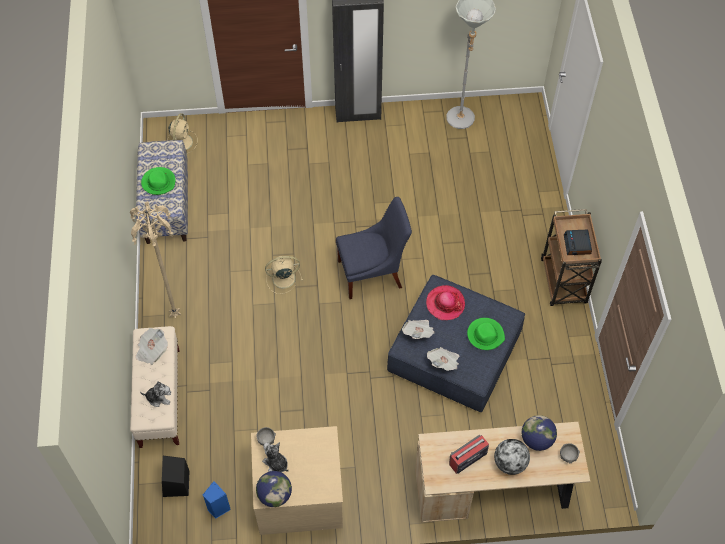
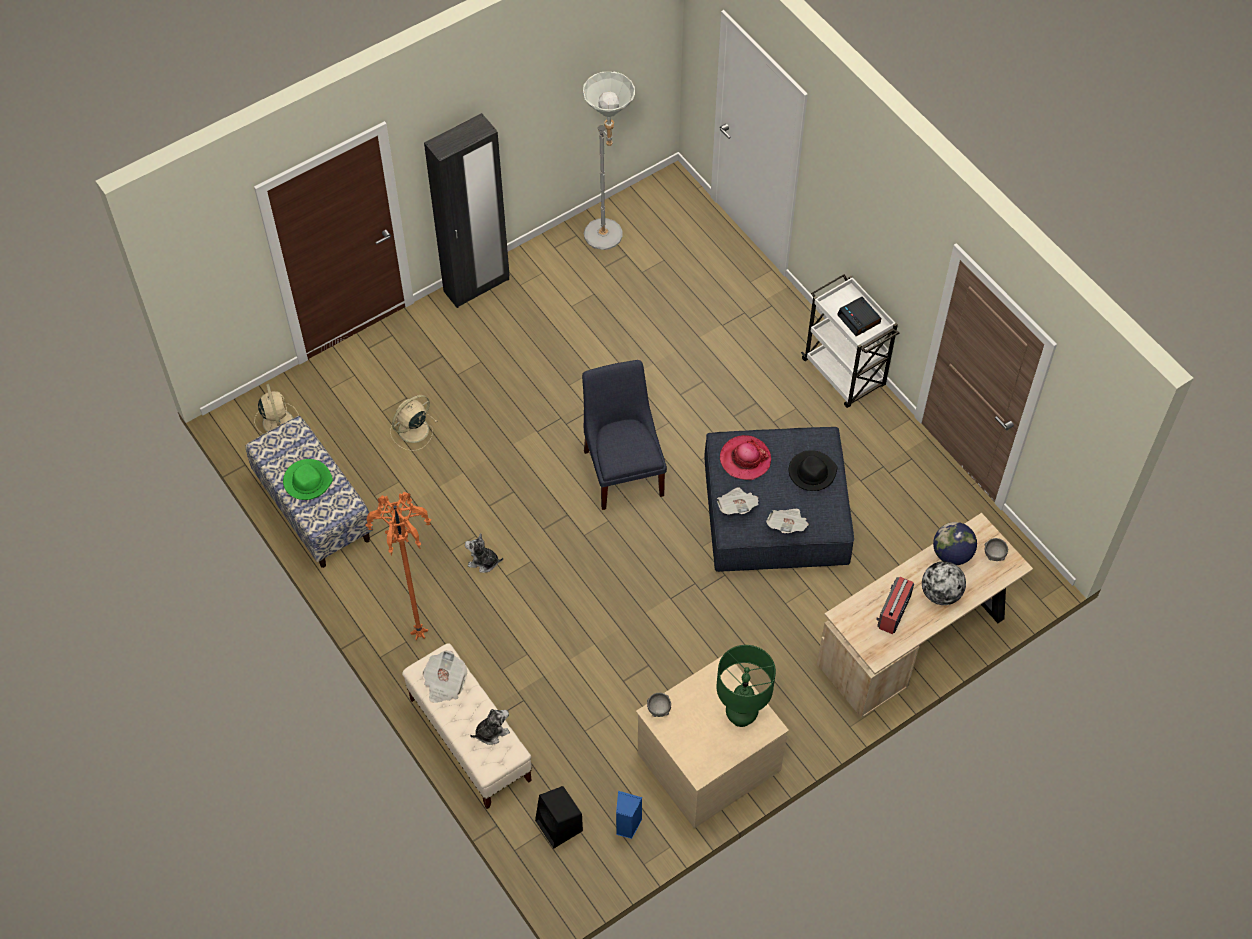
camera: 30 degrees left, 0 degrees up
beige floor lamp [130,201,181,319] -> orange floor lamp [366,492,431,640]
globe [256,471,292,507] -> none
plush toy [262,442,289,473] -> plush toy moved to [465,533,503,573]
beige fan [265,256,303,294] -> beige fan moved to [390,395,437,451]
blue chair [336,197,412,299] -> blue chair turned 60 degrees counterclockwise [582,360,667,510]
green hat [467,318,505,350] -> black hat [789,450,838,491]
brown cart [541,209,602,306] -> white cart [801,274,899,408]
none -> green table lamp [717,645,776,727]

